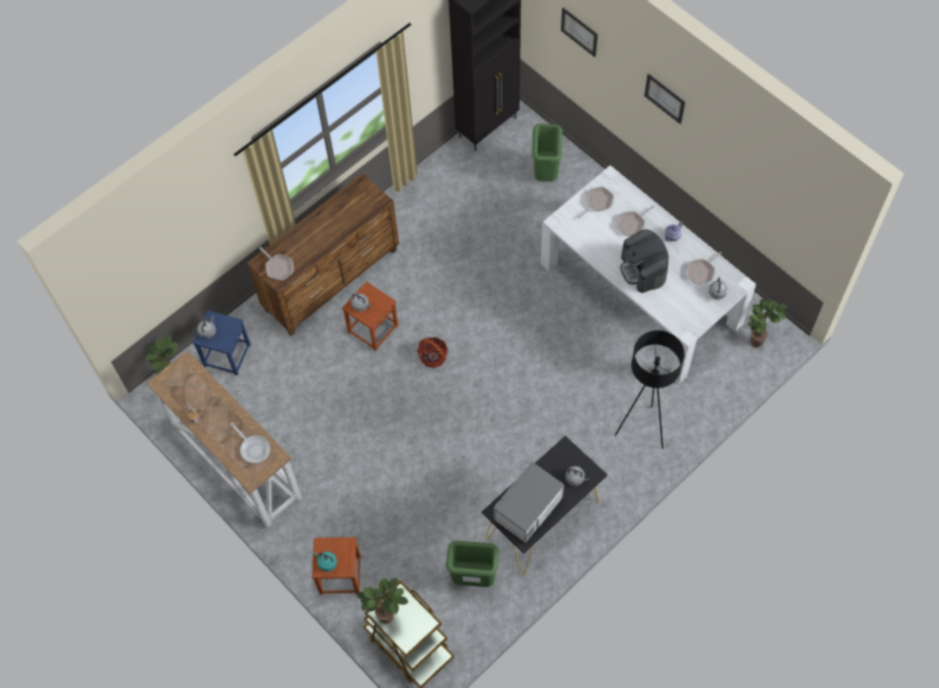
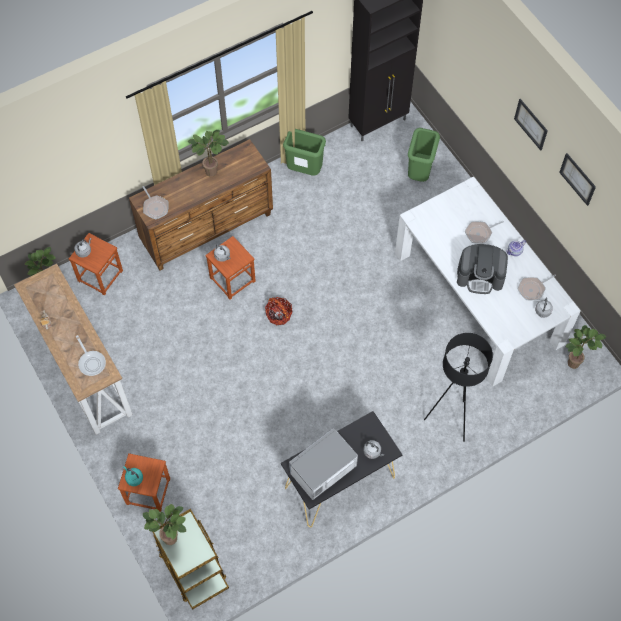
camera: 10 degrees right, 0 degrees up
blue stool [193,310,251,375] -> brown stool [69,233,123,296]
green trash can [446,541,499,587] -> green trash can moved to [283,129,326,176]
picture [561,8,598,57] -> picture moved to [559,153,596,206]
frying pan [578,187,614,219] -> none
coffee machine [620,229,669,293] -> coffee machine turned 75 degrees counterclockwise [457,244,508,294]
none -> potted plant [188,130,229,177]

